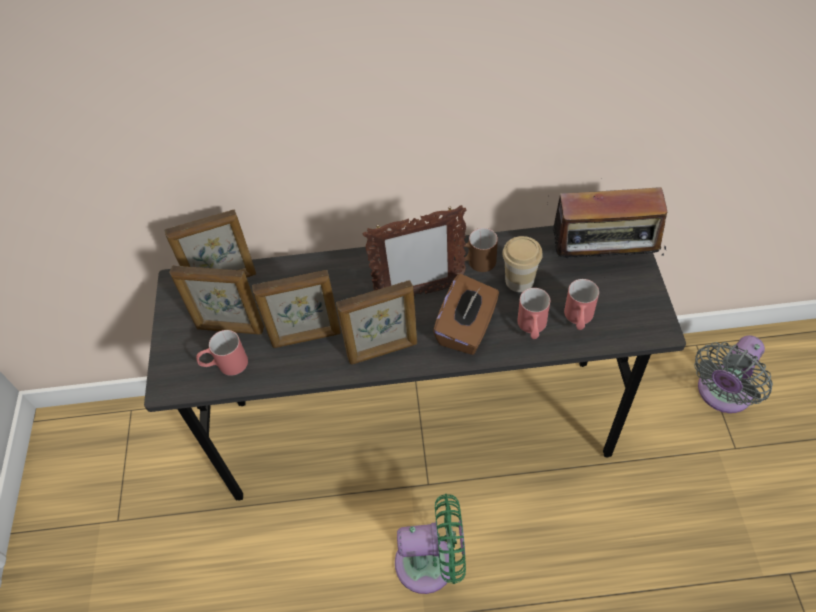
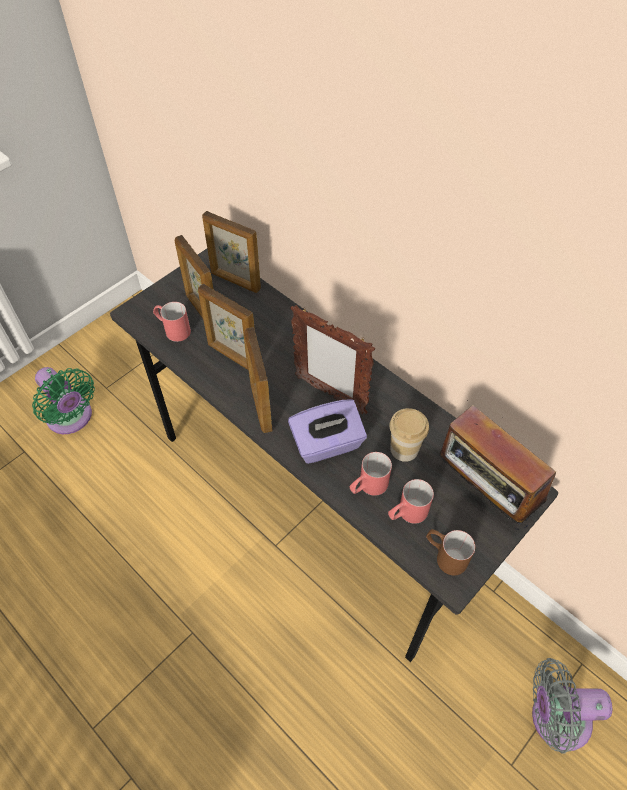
camera: 45 degrees right, 0 degrees up
picture frame [336,280,417,365] -> picture frame turned 45 degrees clockwise [244,327,272,433]
green fan [395,494,466,594] -> green fan moved to [32,367,95,434]
brown tissue box [433,274,499,355] -> purple tissue box [288,399,367,464]
brown mug [454,228,498,272] -> brown mug moved to [426,529,475,575]

